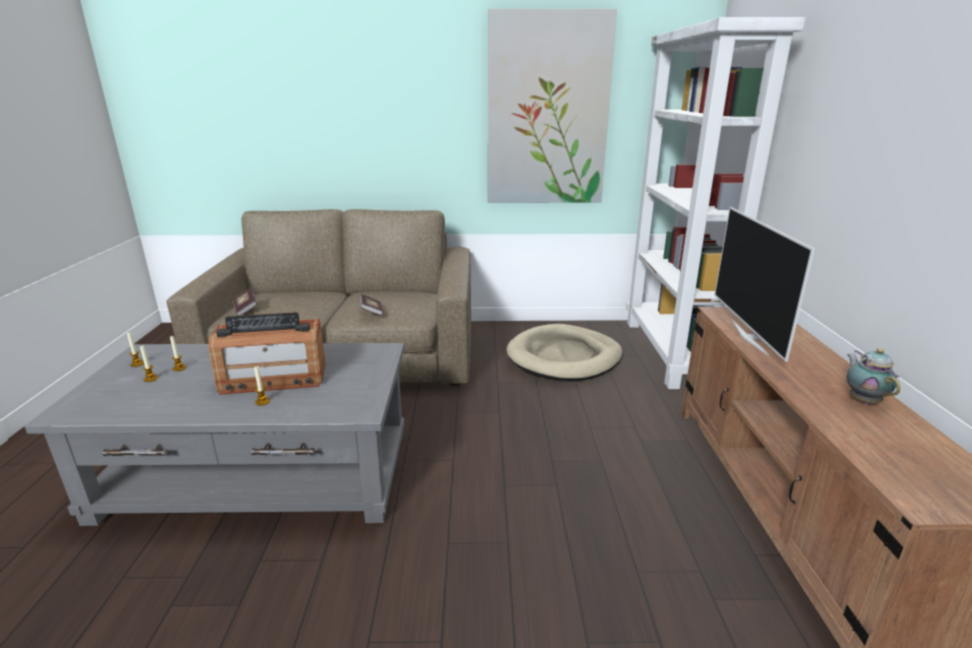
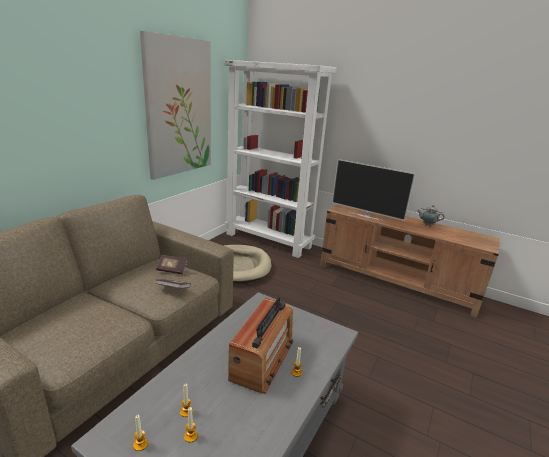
camera: 60 degrees left, 0 degrees up
book [233,288,258,316] -> book moved to [156,255,188,275]

